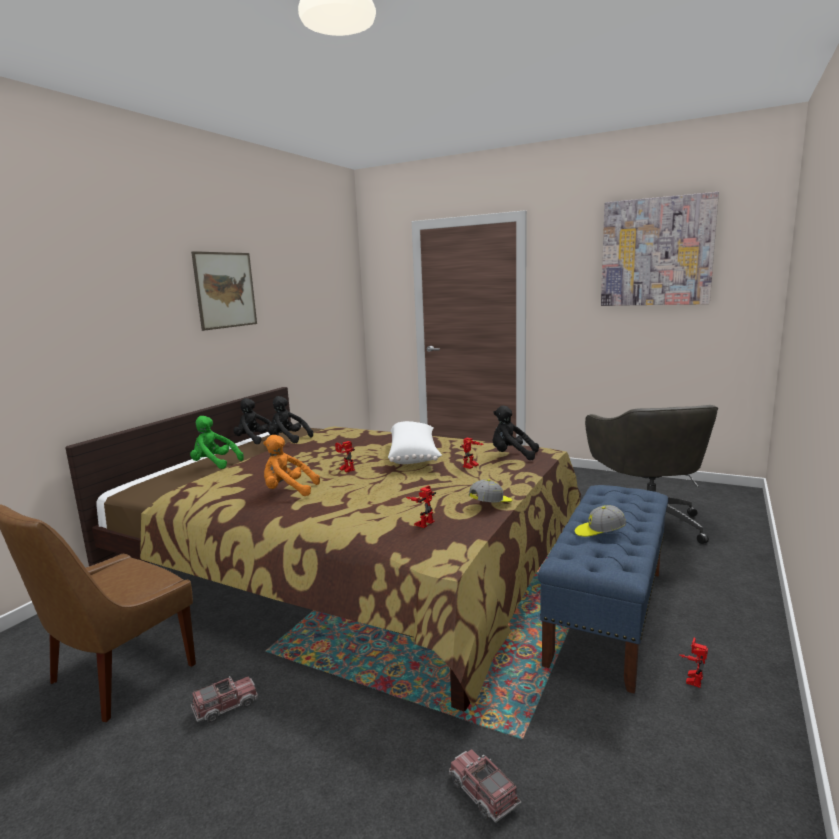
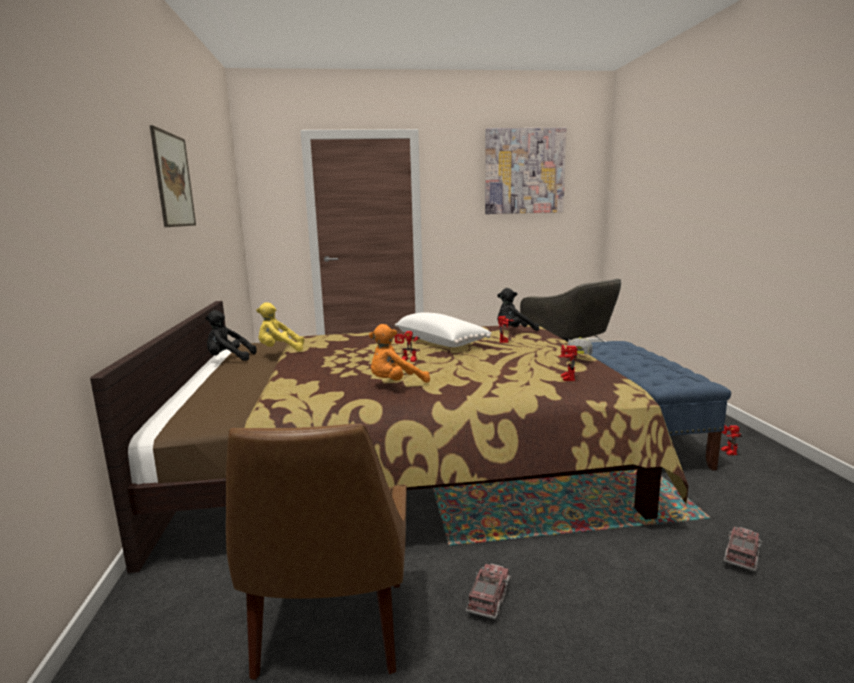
camera: 35 degrees left, 0 degrees up
green plush toy [190,416,244,469] -> none
black plush toy [268,396,313,443] -> yellow plush toy [256,302,304,351]
toy truck [449,749,521,823] -> toy truck turned 105 degrees clockwise [724,527,762,572]
cap [575,505,626,537] -> none

